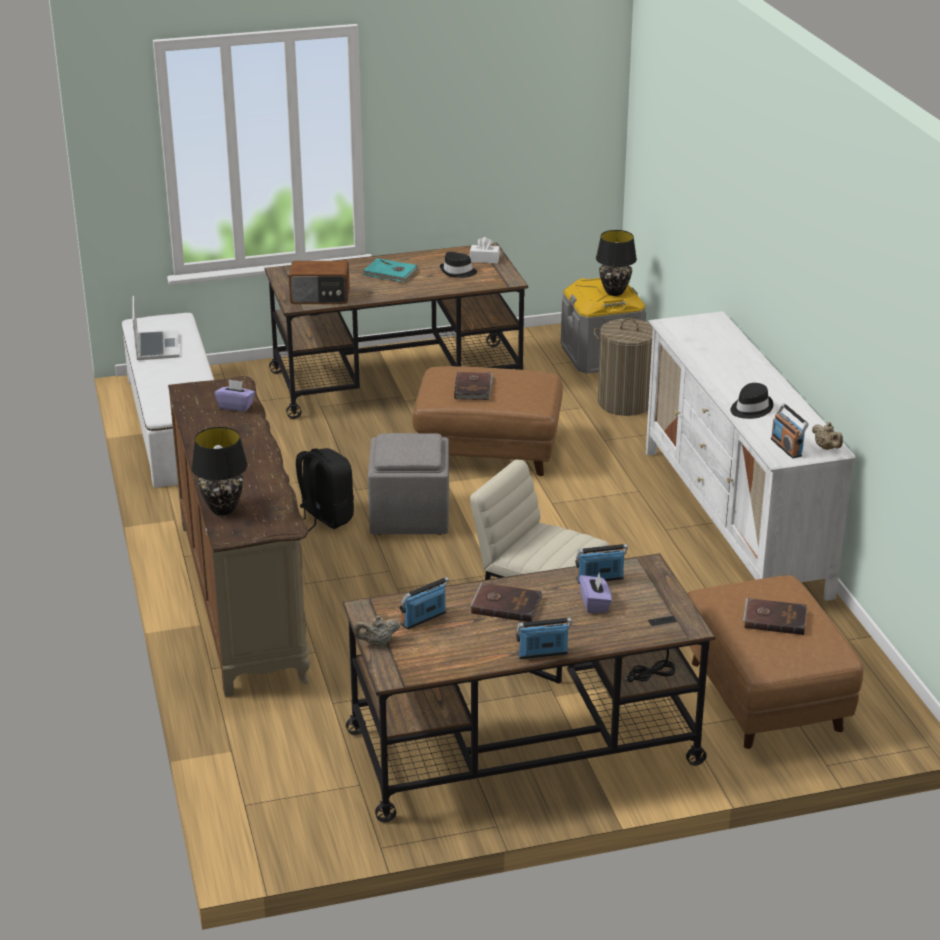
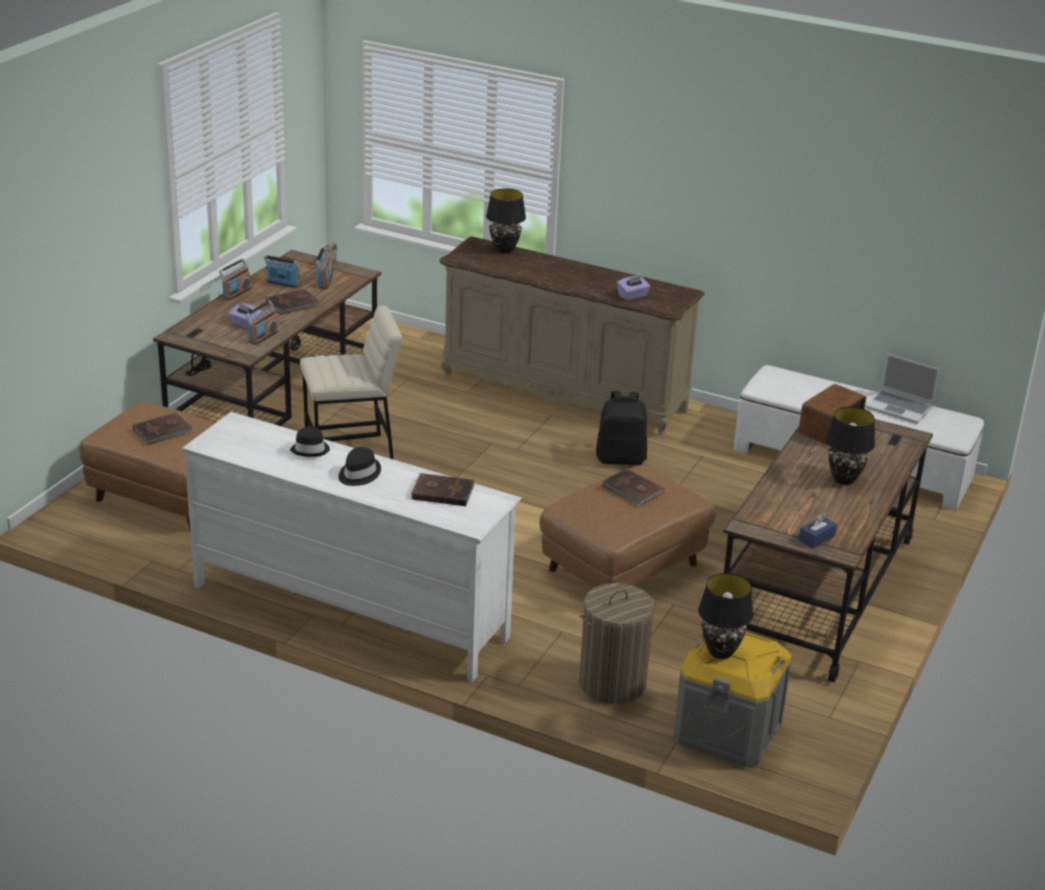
camera: 130 degrees right, 0 degrees up
turquoise book [363,258,417,283] -> black table lamp [826,407,875,485]
grey ottoman [368,433,449,535] -> none
black hat [440,252,477,278] -> black hat moved to [338,447,381,486]
white tissue box [470,237,500,263] -> blue tissue box [799,513,837,548]
radio [771,403,809,458] -> radio moved to [264,255,301,288]
beige teapot [812,422,843,450] -> none
none -> brown book [411,473,475,506]

